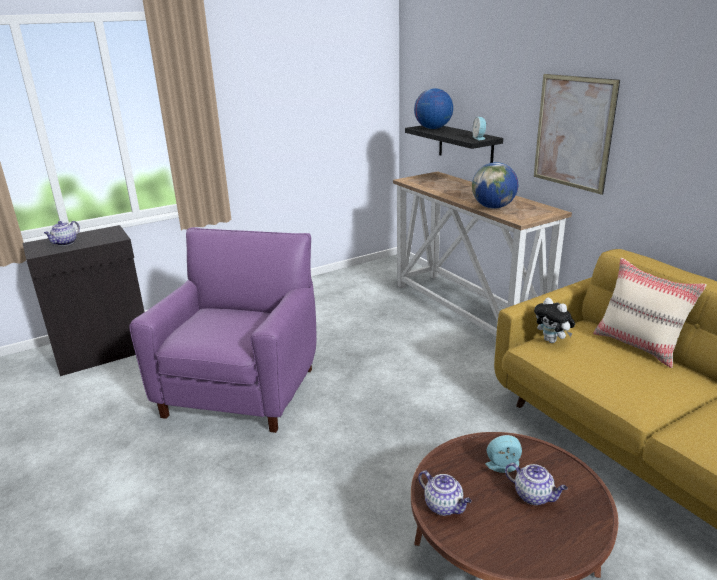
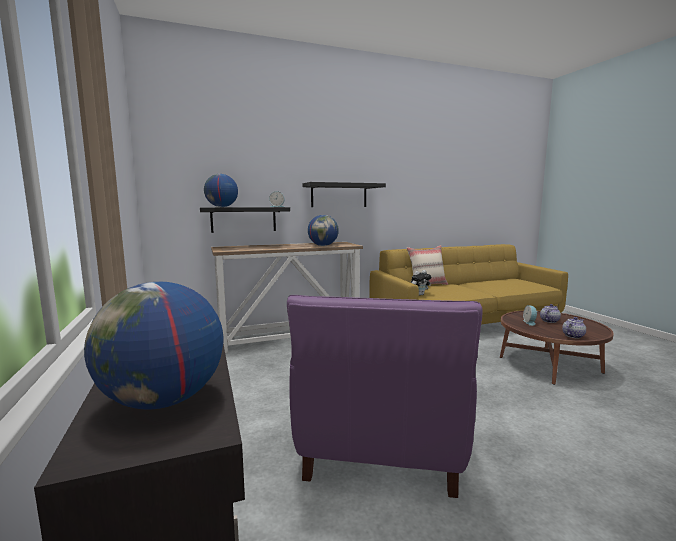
camera: 80 degrees left, 15 degrees down
teapot [44,221,80,246] -> globe [84,282,223,410]
purple armchair [129,227,317,433] -> purple armchair turned 105 degrees counterclockwise [287,295,483,498]
picture [534,74,620,195] -> black shelf [302,182,386,207]

